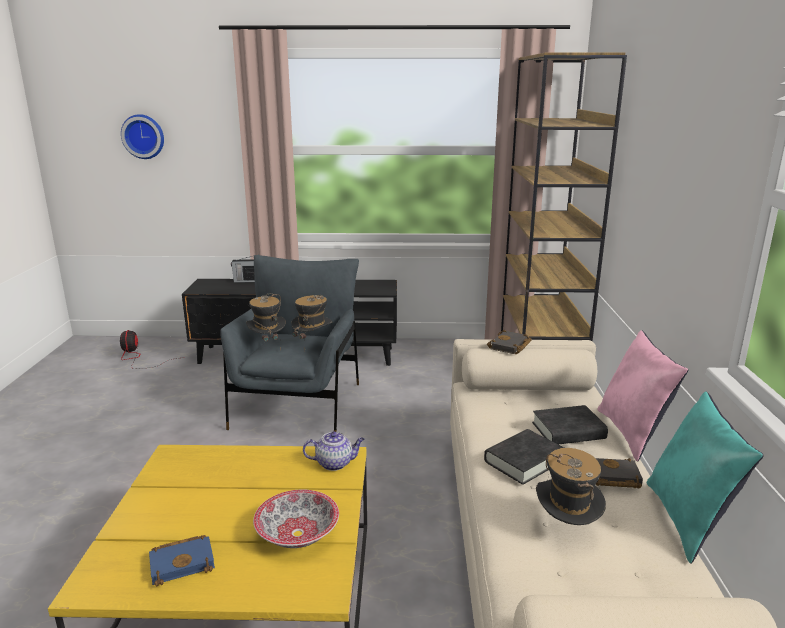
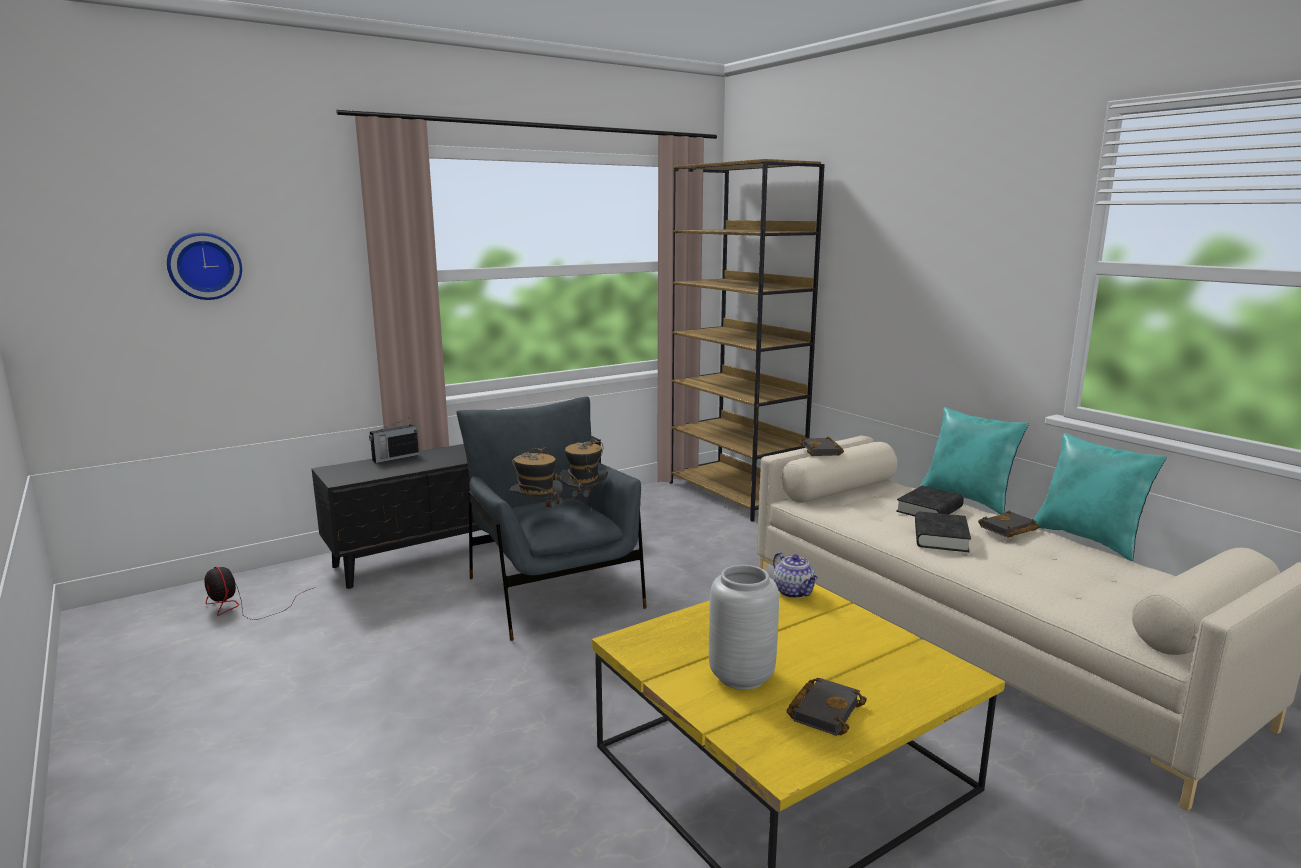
camera: 35 degrees left, 5 degrees down
blue book [149,535,215,586] -> black book [786,678,867,736]
bowl [253,490,339,548] -> none
teapot [303,432,365,471] -> teapot turned 105 degrees clockwise [773,552,818,598]
hat [536,448,606,525] -> none
pink pillow [597,330,689,462] -> turquoise pillow [919,407,1029,514]
none -> grey vase [709,565,779,690]

